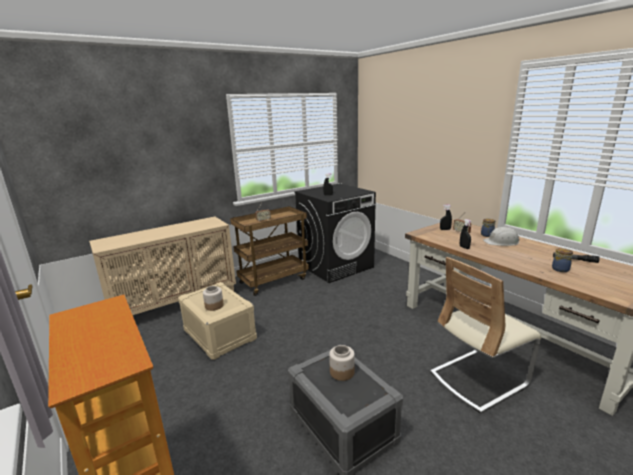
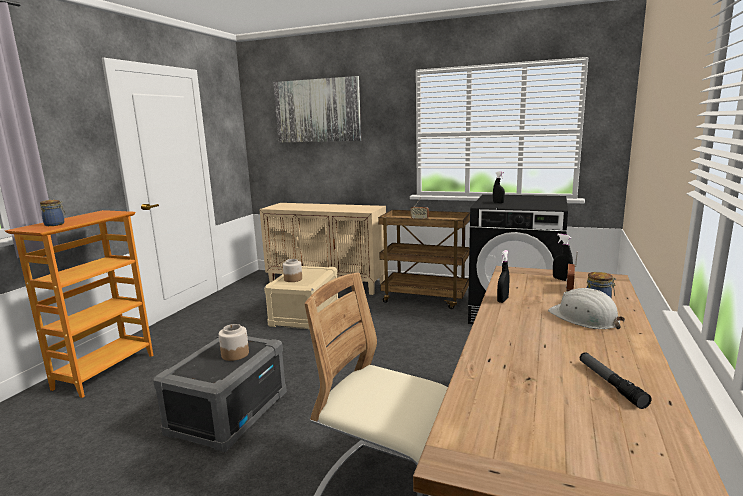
camera: 55 degrees right, 5 degrees down
jar [552,248,573,272] -> jar moved to [40,200,66,226]
none -> picture [273,76,361,142]

